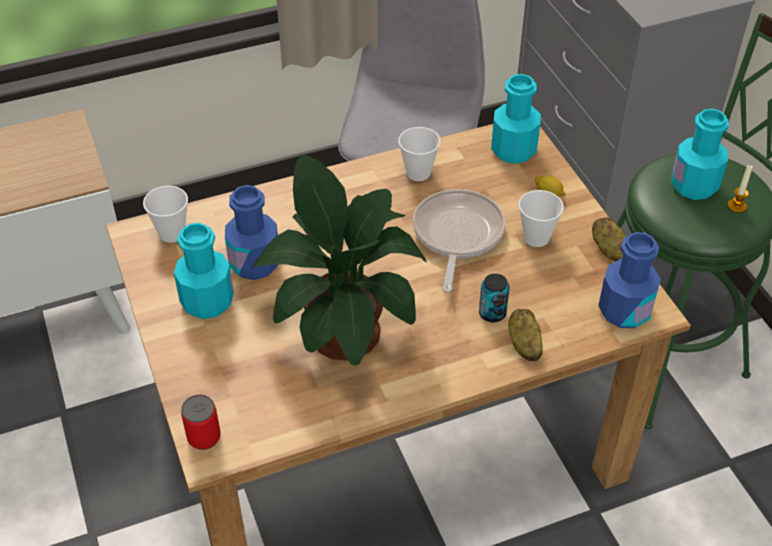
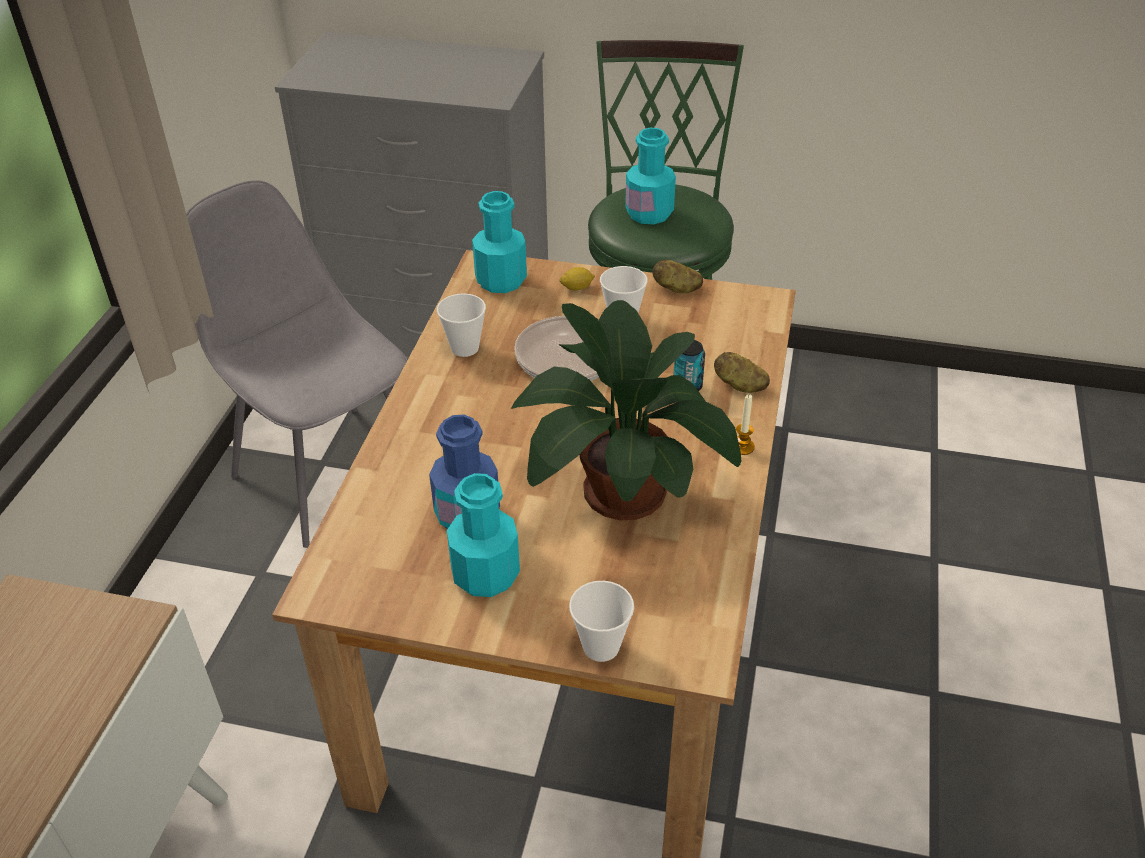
camera: 55 degrees left, 5 degrees down
cup [143,186,188,243] -> cup moved to [569,581,634,662]
can [181,395,221,450] -> none
blue bottle [598,232,661,328] -> none
candle [727,165,753,213] -> candle moved to [736,394,755,455]

